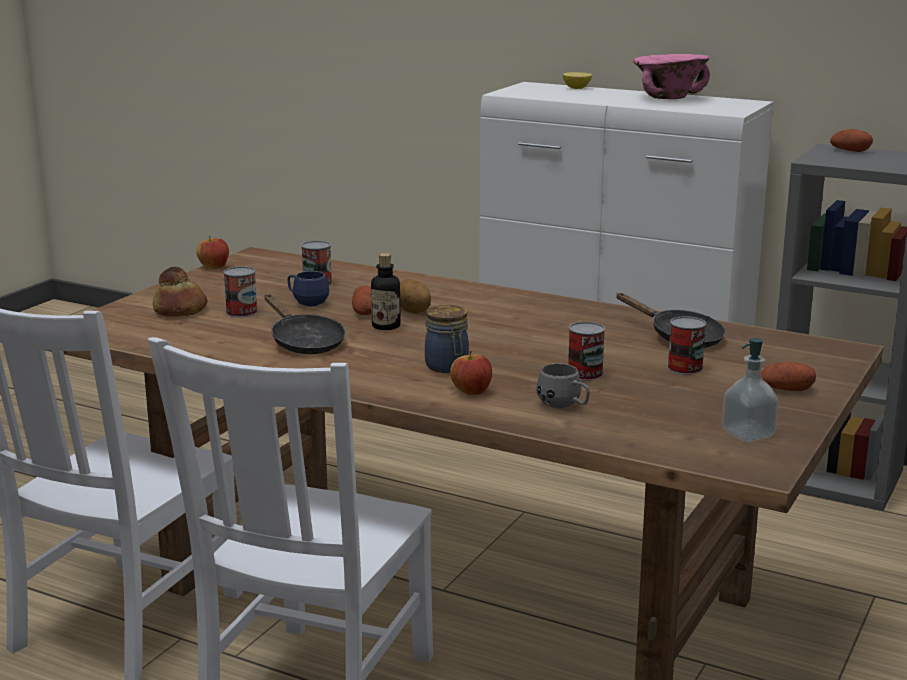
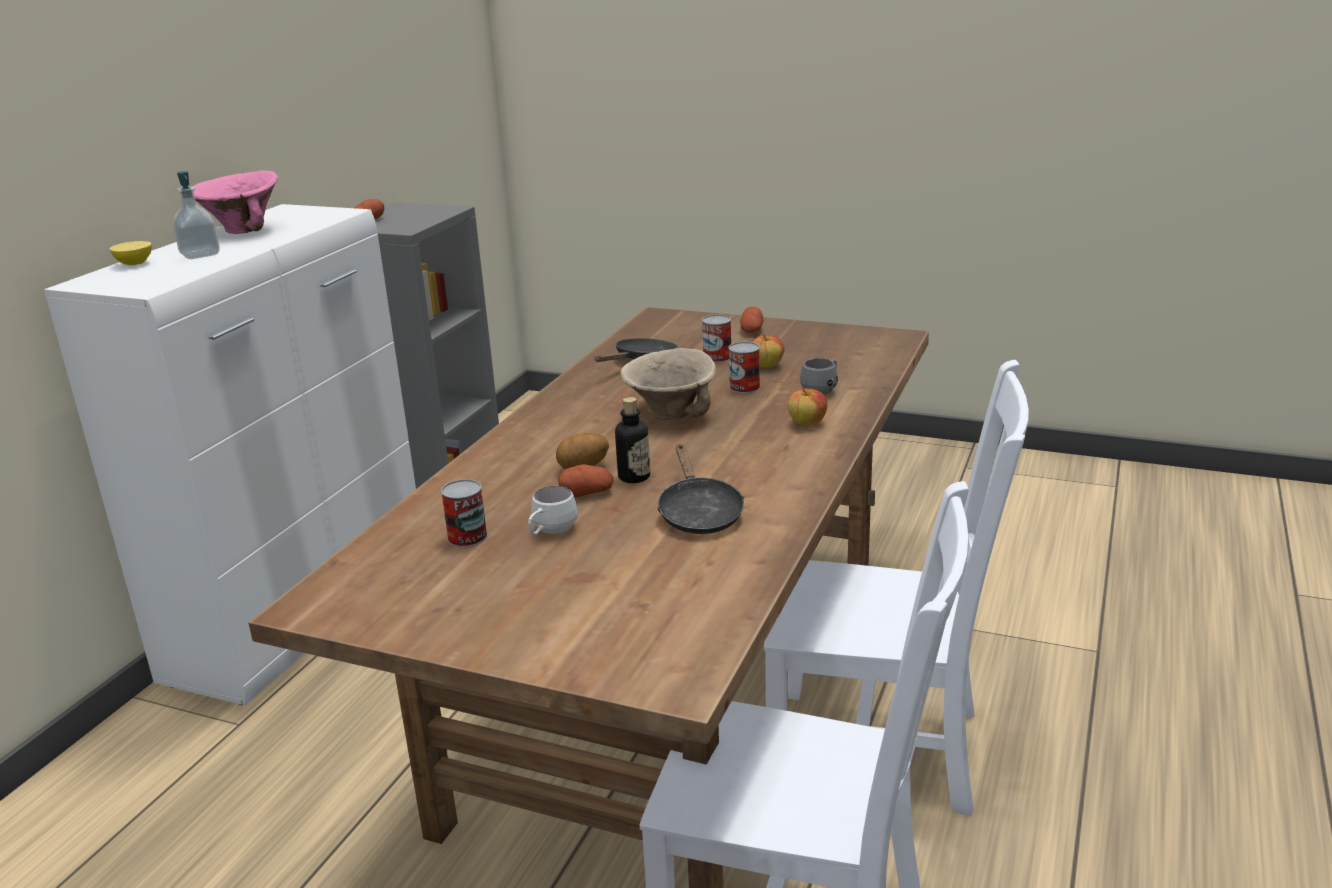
camera: 95 degrees left, 5 degrees up
bread [153,267,207,317] -> none
apple [196,235,229,269] -> apple moved to [752,335,784,368]
can [224,266,258,318] -> none
black frying pan [264,294,345,354] -> black frying pan turned 120 degrees clockwise [657,444,744,534]
blue mug [287,271,329,306] -> white mug [528,486,578,535]
jar [425,305,469,373] -> none
soap dispenser [722,338,778,442] -> soap dispenser moved to [173,171,220,259]
none -> beige bowl [620,348,716,420]

